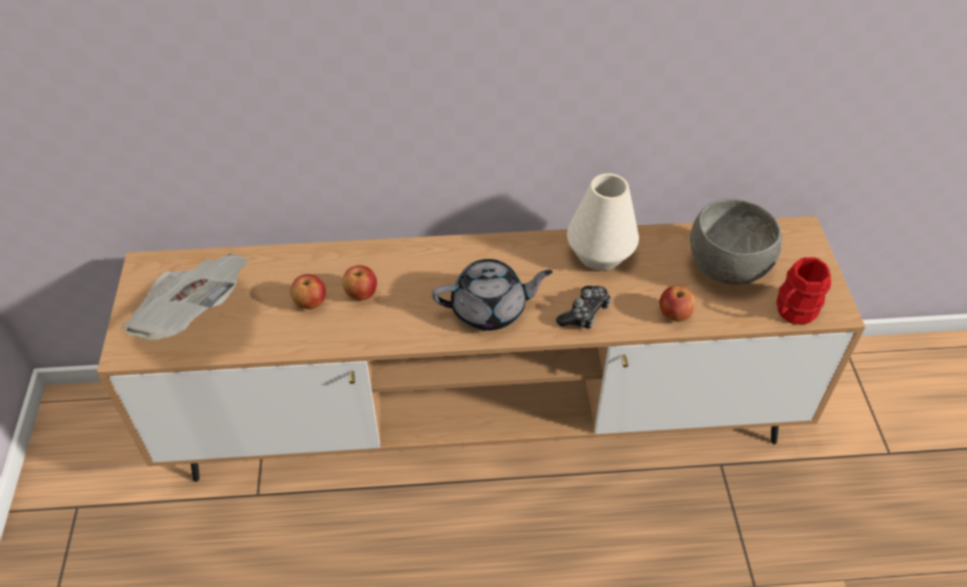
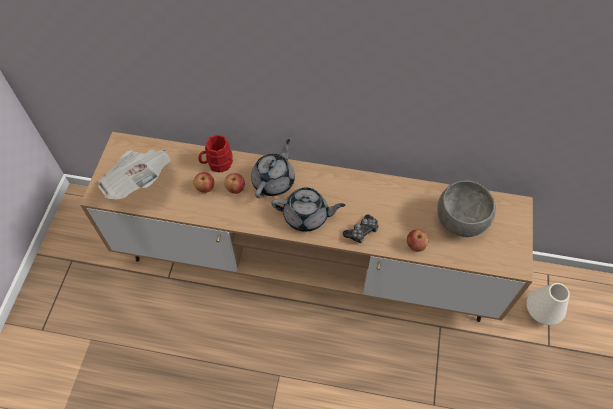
camera: 15 degrees right, 10 degrees up
white vase [567,173,639,271] -> white vase moved to [526,283,570,325]
red mug [776,257,831,324] -> red mug moved to [198,135,233,173]
none -> grey teapot [251,139,295,198]

